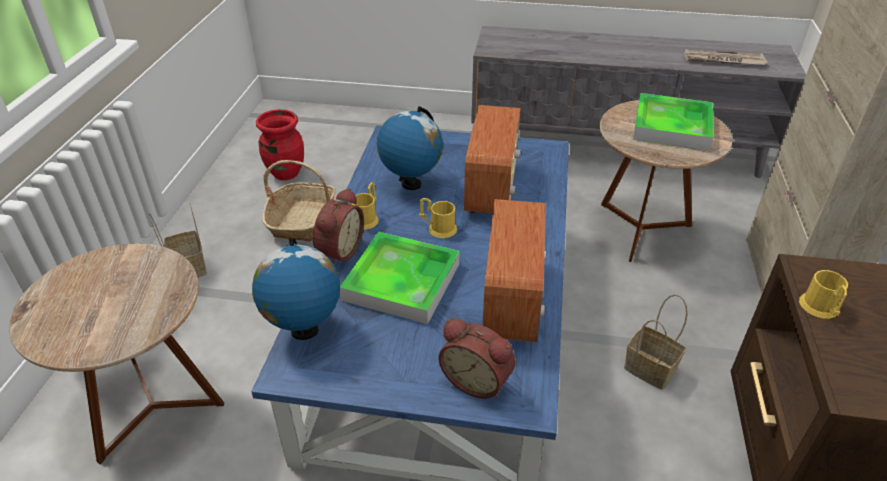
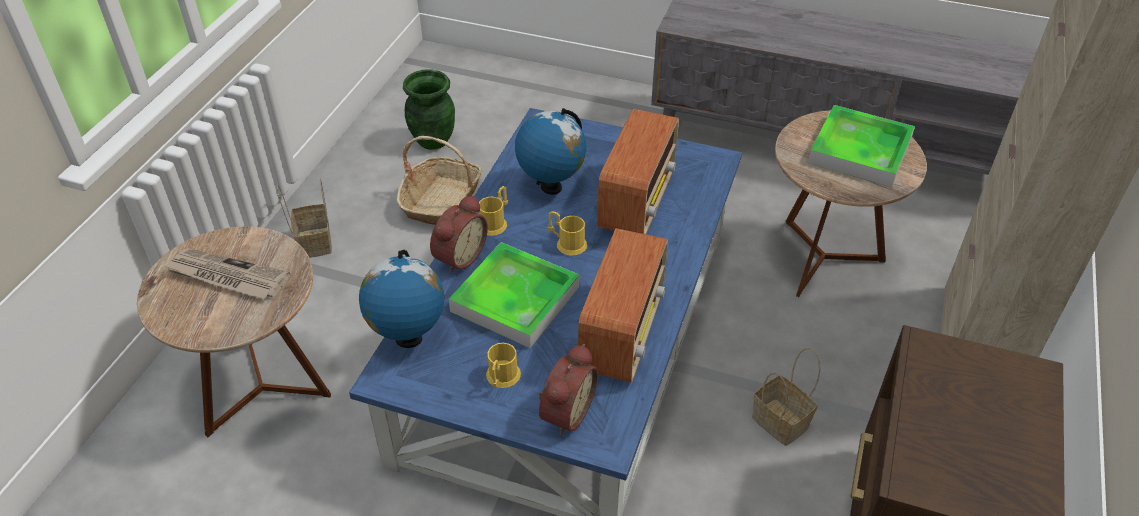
camera: 10 degrees right, 5 degrees up
red vase [256,109,304,180] -> green vase [403,69,455,150]
alarm clock [439,318,515,399] -> alarm clock turned 105 degrees counterclockwise [539,344,598,436]
newspaper [685,49,767,65] -> newspaper moved to [163,248,290,299]
yellow mug [799,270,848,319] -> yellow mug moved to [486,343,521,388]

